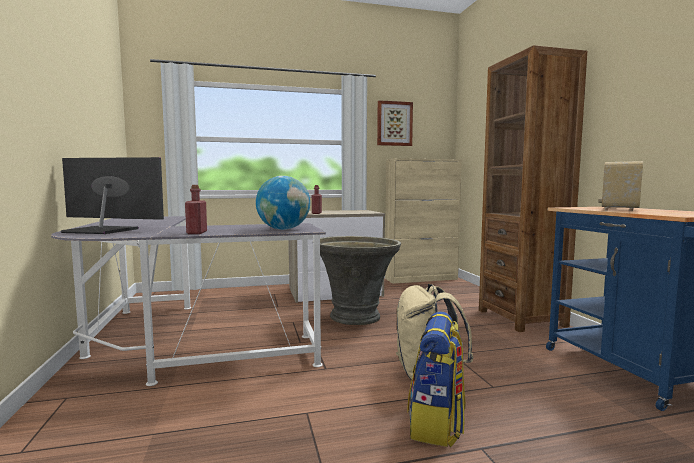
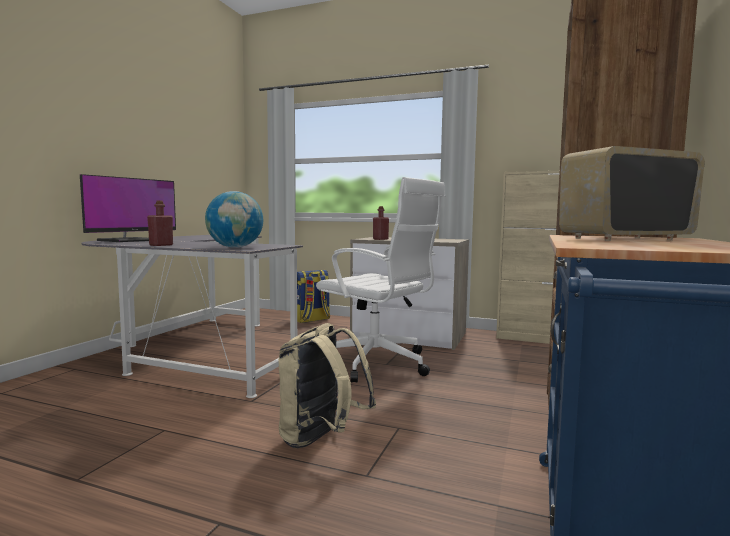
camera: 35 degrees right, 0 degrees up
monitor [61,157,164,234] -> monitor turned 75 degrees clockwise [80,174,176,242]
grey planter [320,236,401,325] -> white office chair [316,177,445,382]
picture [377,100,413,146] -> none
backpack [407,312,466,447] -> backpack moved to [297,270,330,323]

